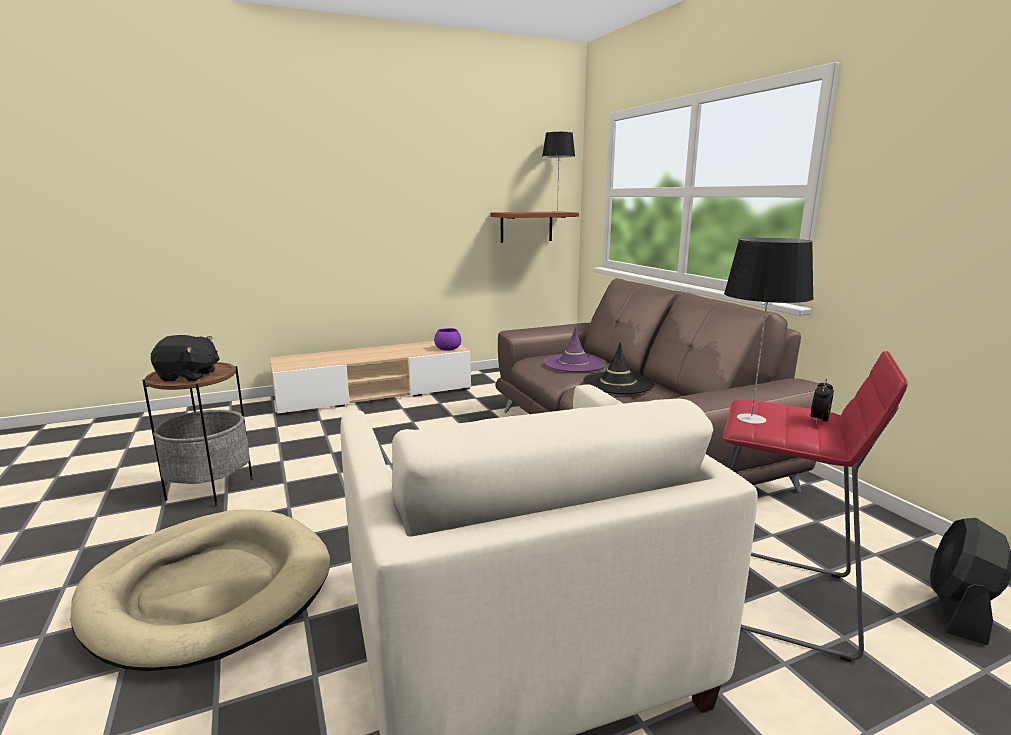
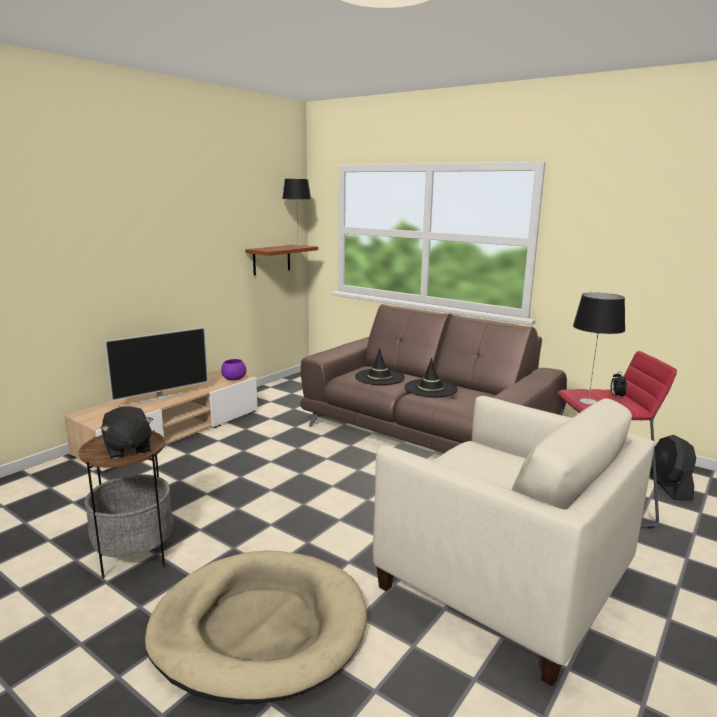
camera: 30 degrees left, 0 degrees up
black plush toy [151,335,220,381] -> black plush toy turned 90 degrees clockwise [100,406,153,459]
purple hat [543,326,606,372] -> black hat [355,348,405,385]
none -> television [105,327,208,403]

